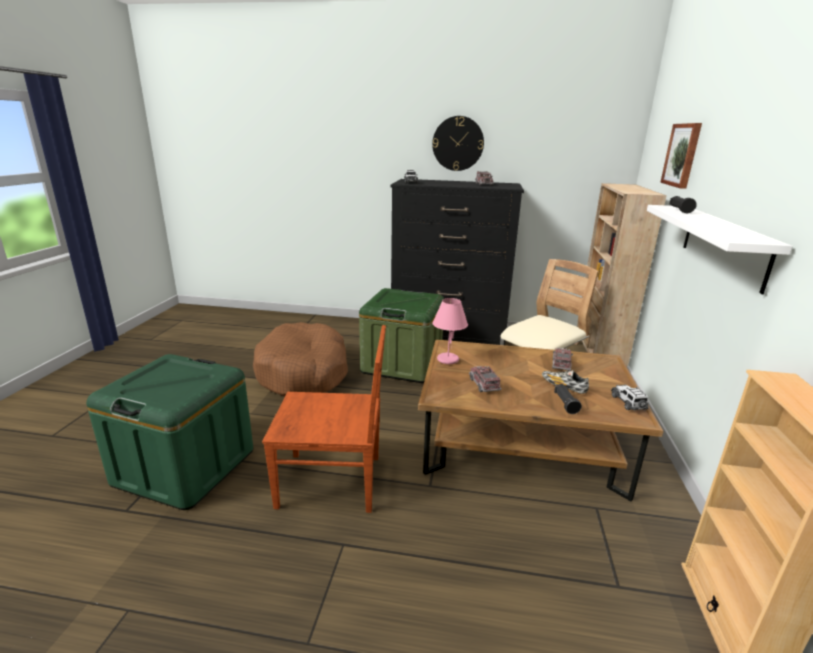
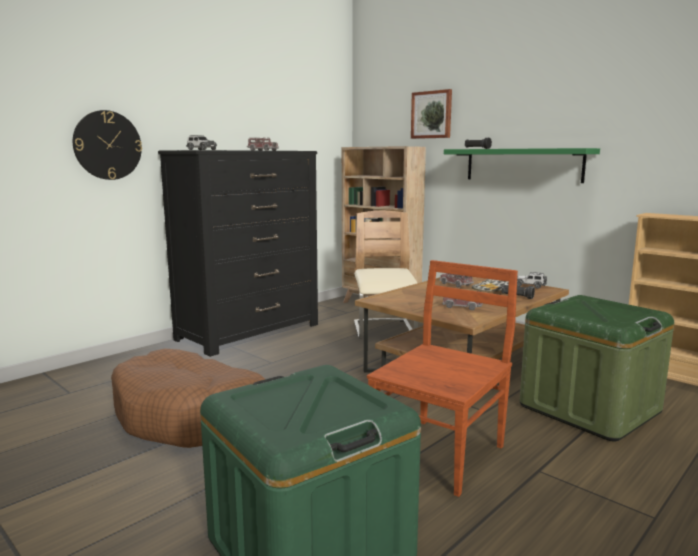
camera: 55 degrees left, 10 degrees down
green storage box [359,288,444,383] -> green storage box moved to [520,295,674,441]
wall clock [432,116,484,171] -> wall clock moved to [73,110,142,180]
pink table lamp [432,298,468,364] -> none
white shelf [647,205,793,294] -> green shelf [444,148,600,183]

